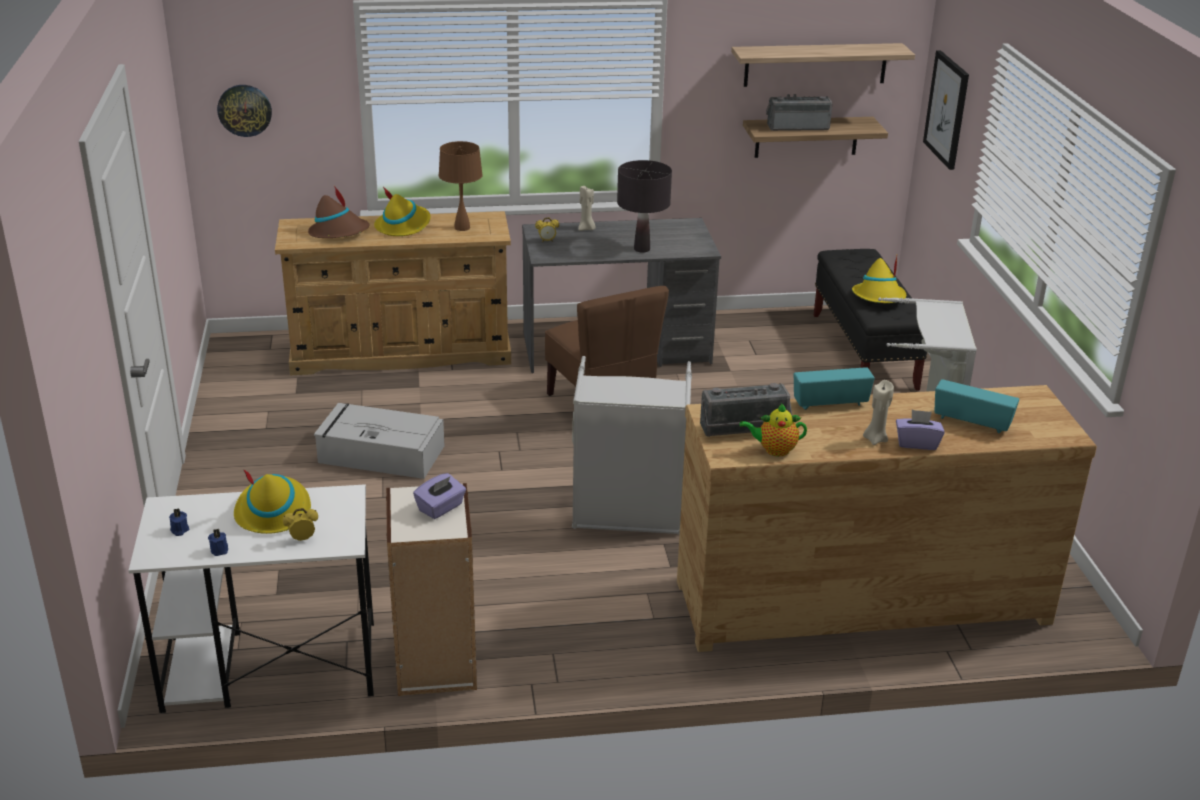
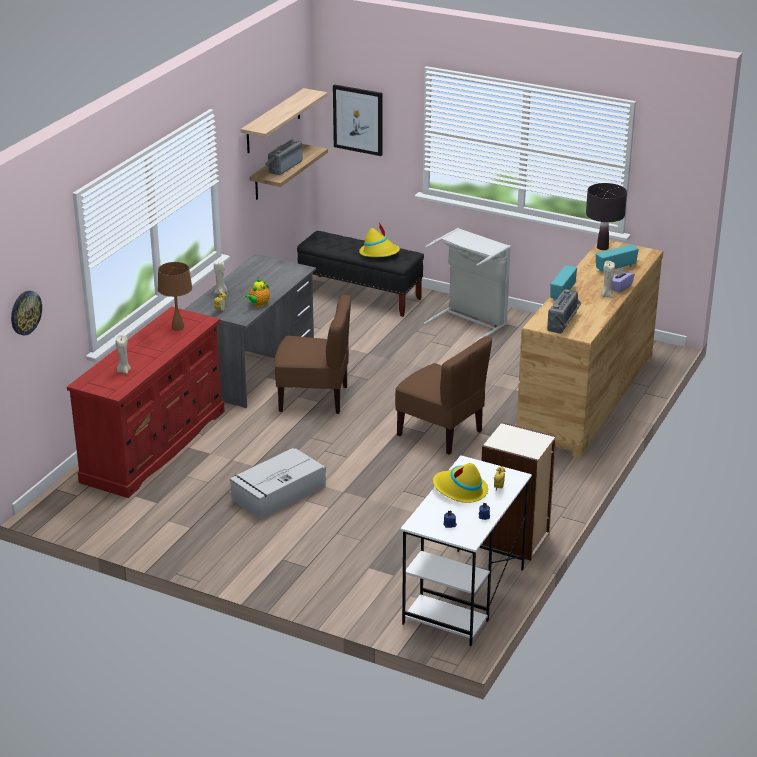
camera: 55 degrees left, 0 degrees up
beige dresser [275,211,511,375] -> red dresser [67,307,225,498]
brown hat [308,185,369,238] -> beige candle [116,335,131,374]
yellow hat [374,187,431,236] -> none
purple tissue box [413,473,466,519] -> none
grey laundry basket [572,356,692,535] -> brown chair [395,336,492,455]
black table lamp [617,160,672,253] -> black table lamp moved to [586,183,627,250]
teapot [740,403,807,456] -> teapot moved to [245,278,270,307]

